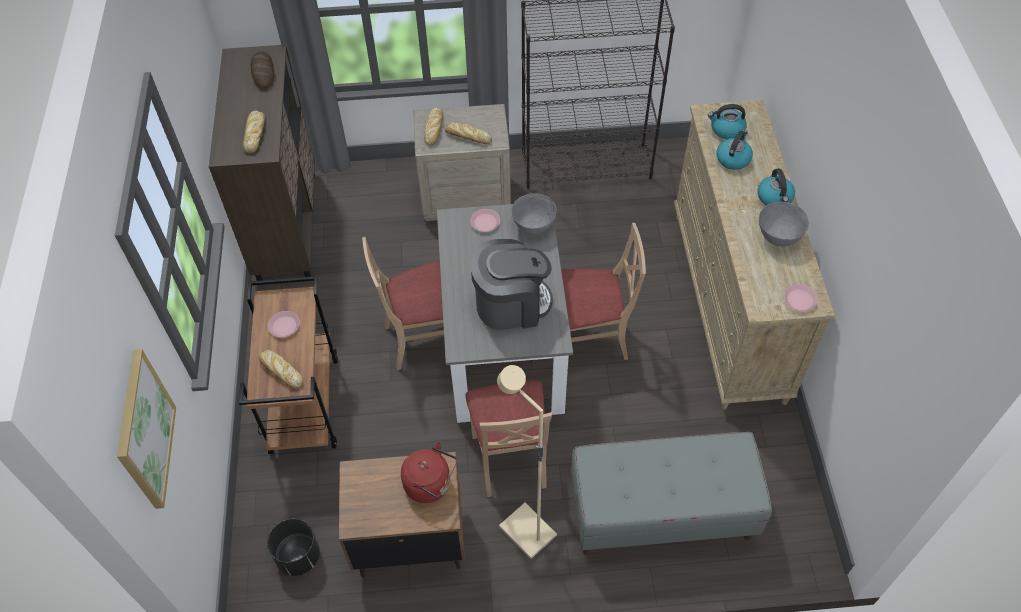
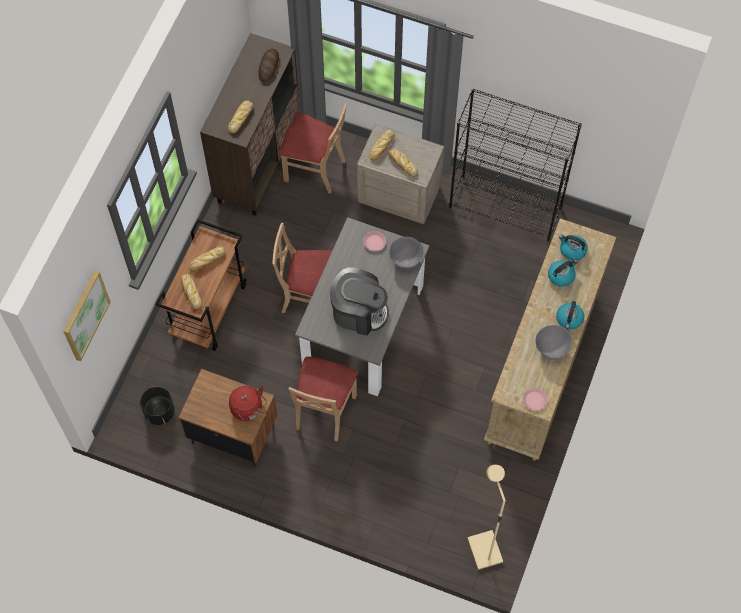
camera: 25 degrees right, 10 degrees up
pink plate [268,311,300,338] -> bread [190,247,226,272]
beige floor lamp [497,365,557,559] -> beige floor lamp moved to [467,465,506,570]
beige chair [561,223,646,362] -> beige chair moved to [279,103,347,194]
grey bench [571,432,772,555] -> none

